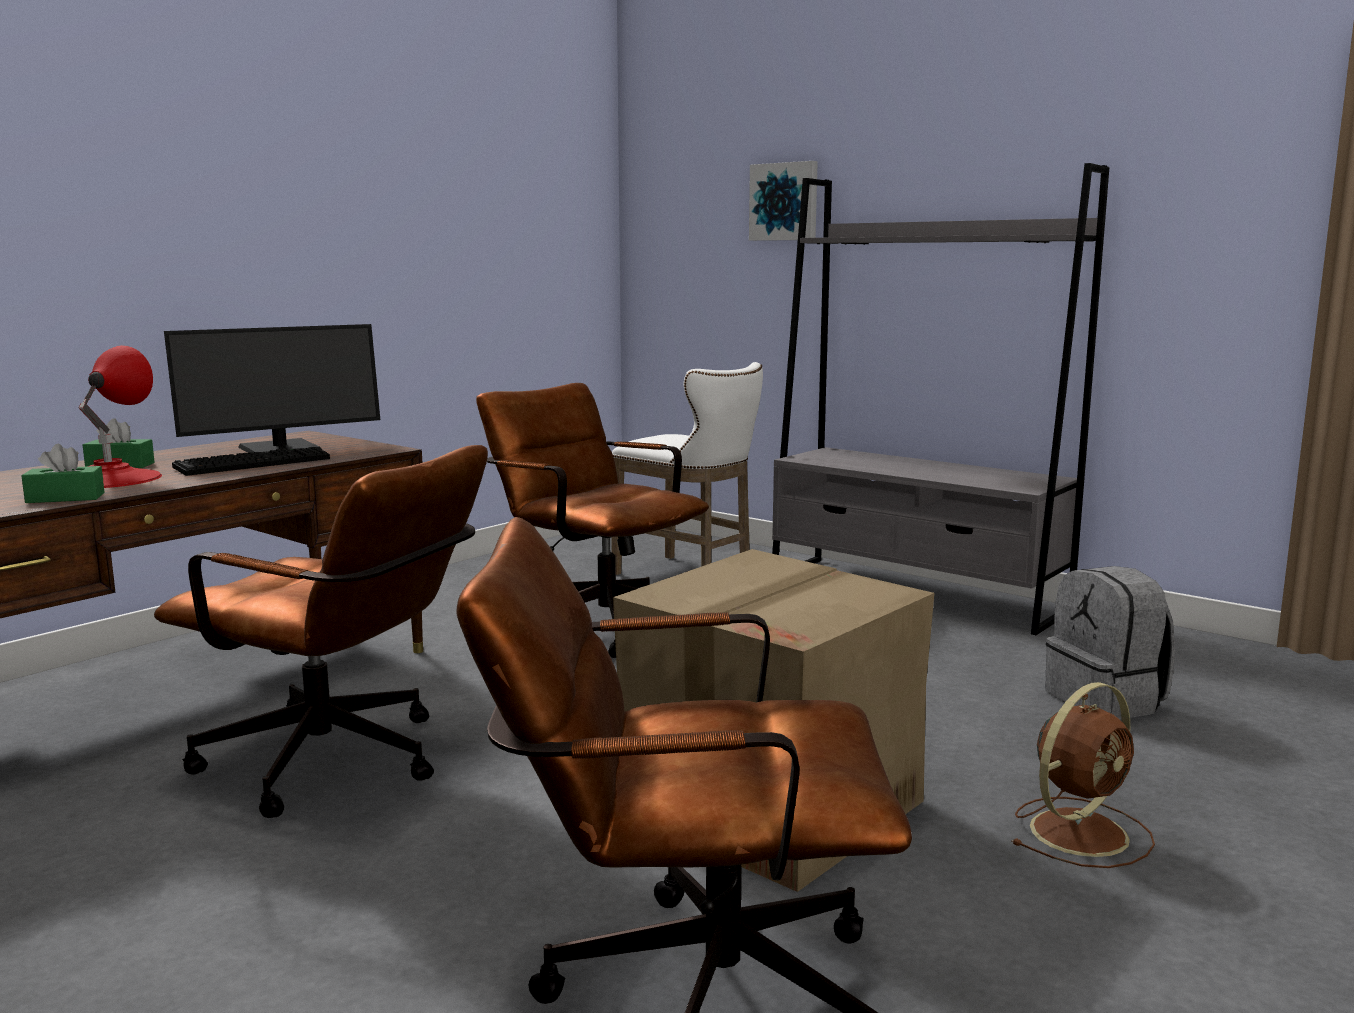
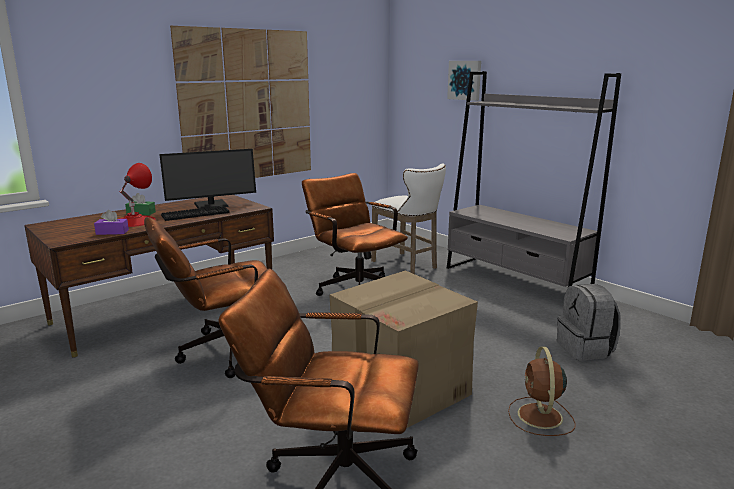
camera: 10 degrees right, 5 degrees up
green tissue box [22,444,105,503] -> purple tissue box [94,210,129,235]
brown office chair [154,445,488,818] -> brown office chair turned 120 degrees clockwise [144,217,286,378]
brown fan [1011,682,1155,868] -> brown fan turned 120 degrees clockwise [508,347,576,436]
none -> picture [170,26,311,178]

